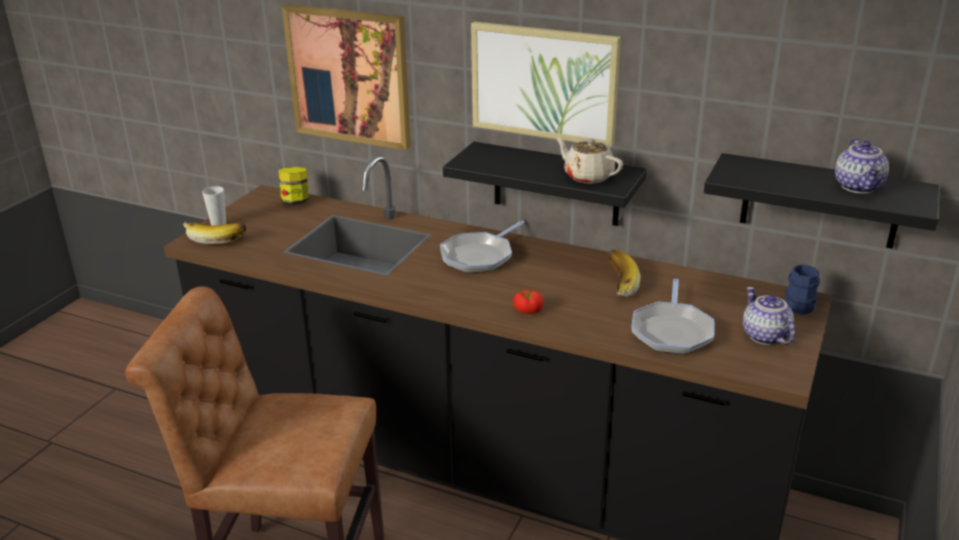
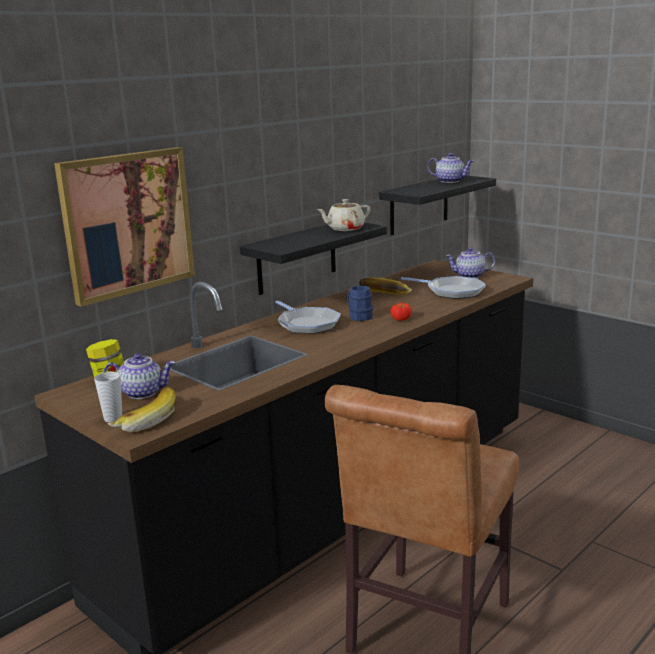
camera: 70 degrees left, 10 degrees down
picture [471,22,621,147] -> none
blue mug [785,264,820,314] -> blue mug moved to [346,286,373,321]
none -> teapot [103,353,175,399]

